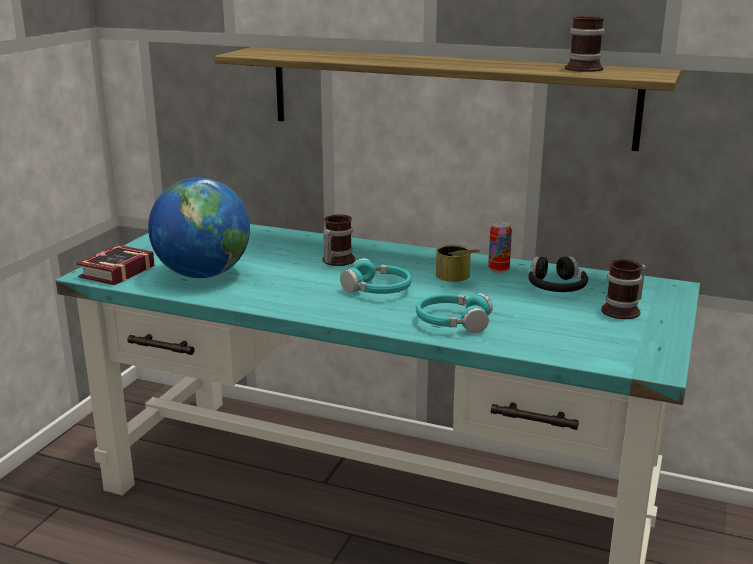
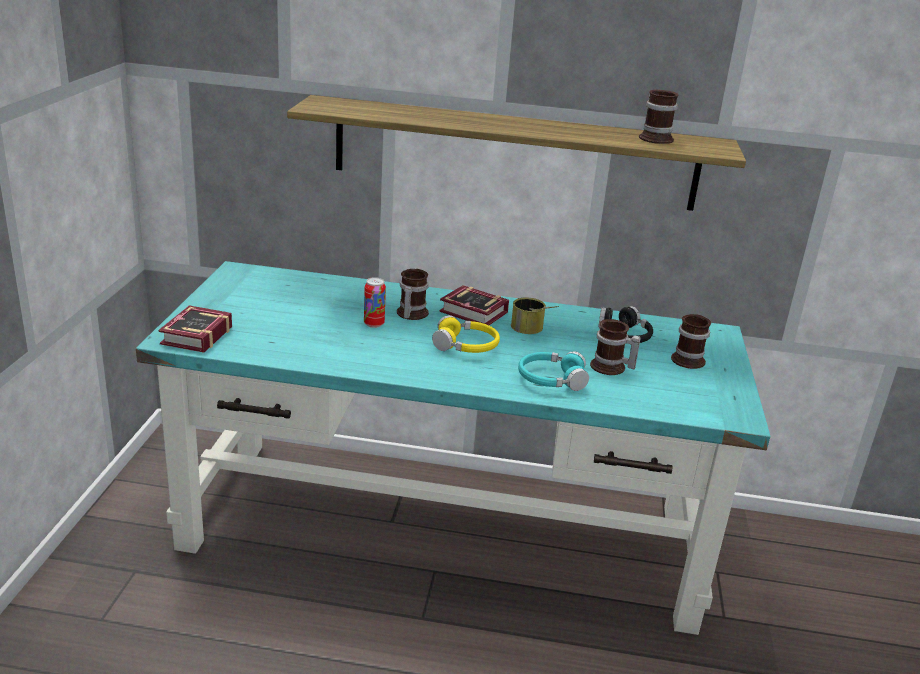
camera: 15 degrees left, 5 degrees up
globe [148,178,250,278] -> none
turquoise headphones [340,258,412,294] -> yellow headphones [432,315,500,353]
can [488,221,512,273] -> can moved to [364,277,386,328]
none -> book [439,285,509,325]
none -> mug [590,319,641,375]

